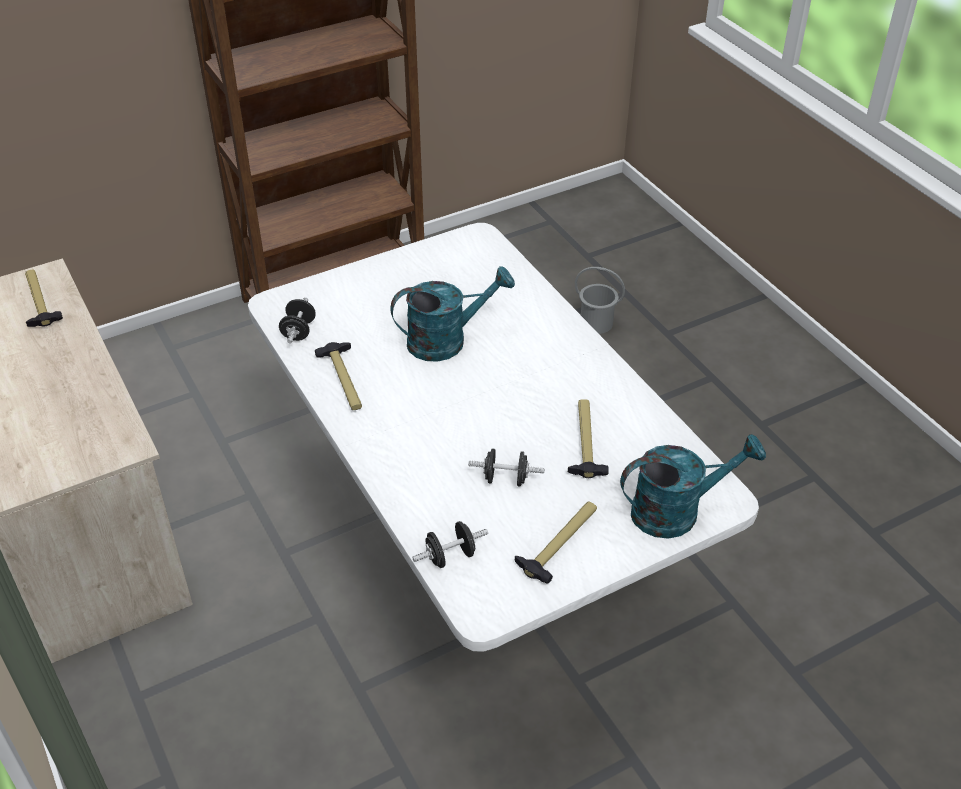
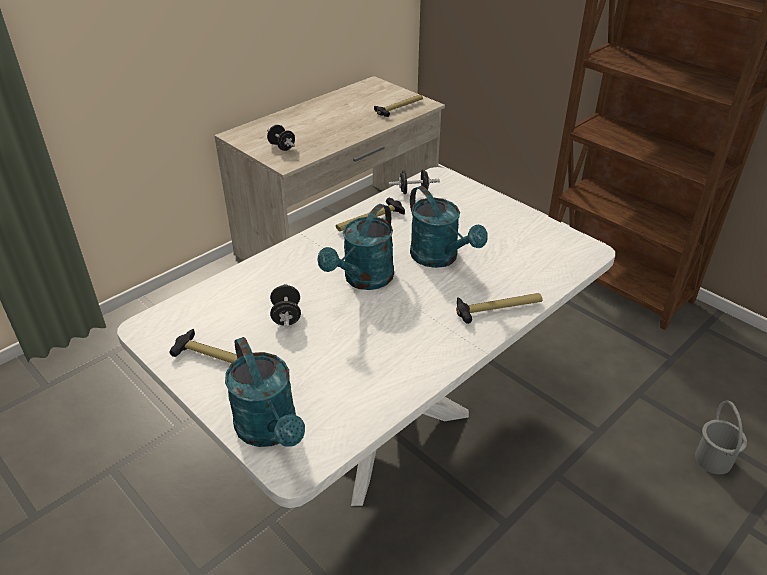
camera: 75 degrees right, 5 degrees down
black dumbbell [412,521,488,568] -> black dumbbell moved to [267,125,295,151]
hammer [568,399,609,478] -> hammer moved to [456,293,543,324]
none -> turquoise watering can [318,204,394,290]

